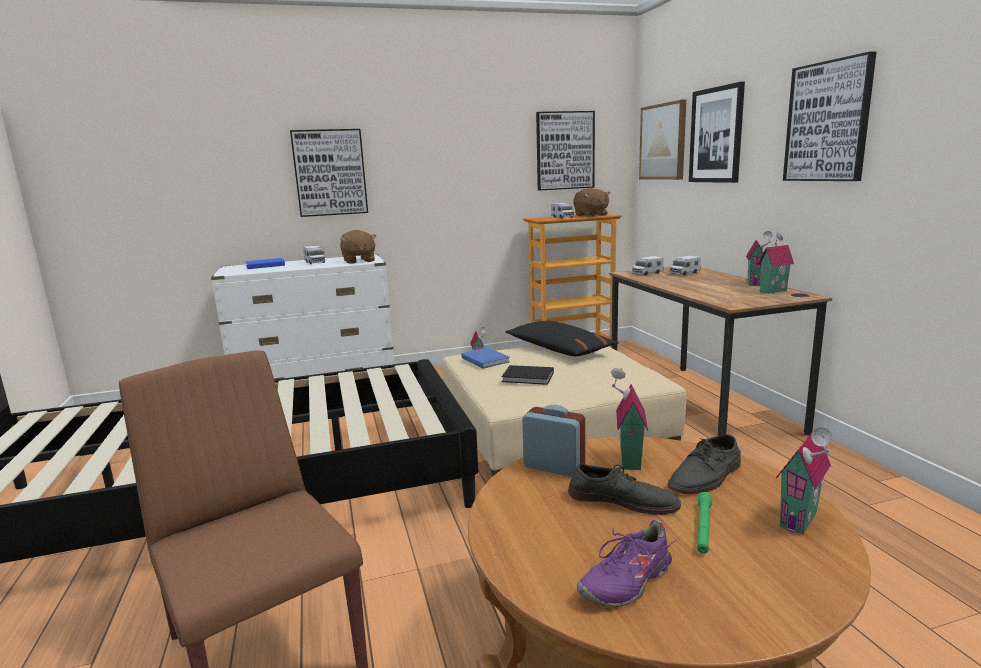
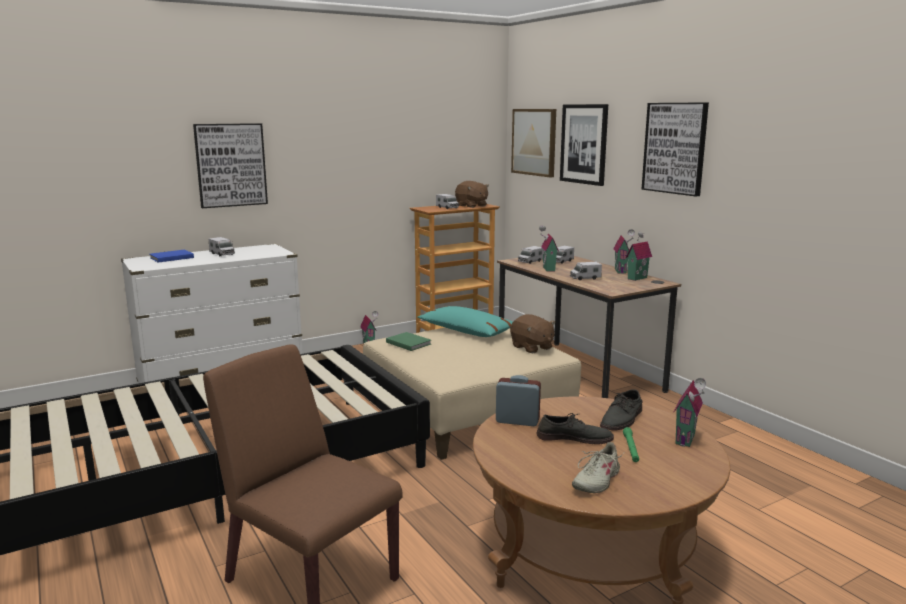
camera: 15 degrees left, 0 degrees up
brown plush toy [340,230,376,264] -> brown plush toy moved to [510,314,556,353]
blue book [461,347,510,369] -> green book [386,332,431,351]
black book [502,365,554,385] -> none
black pillow [505,321,619,356] -> turquoise pillow [417,306,513,337]
picture [536,111,595,191] -> none
purple shoe [577,520,676,607] -> beige shoe [572,442,625,493]
toy house [611,368,648,470] -> toy house moved to [539,225,559,272]
none -> toy truck [570,262,602,280]

